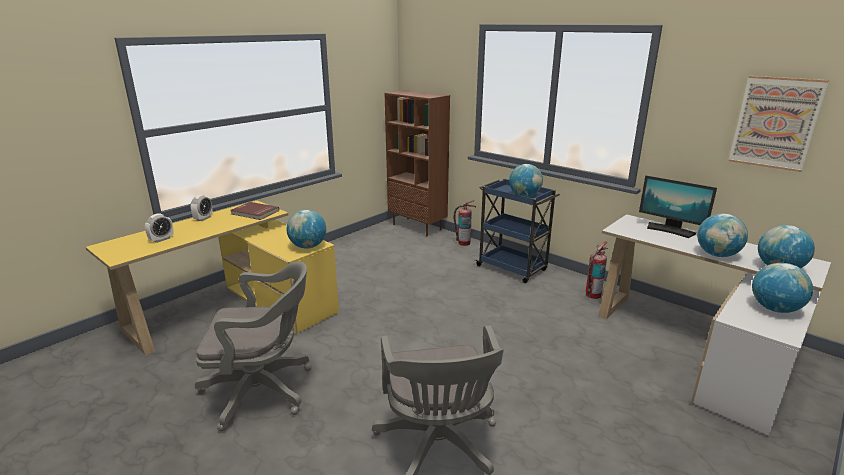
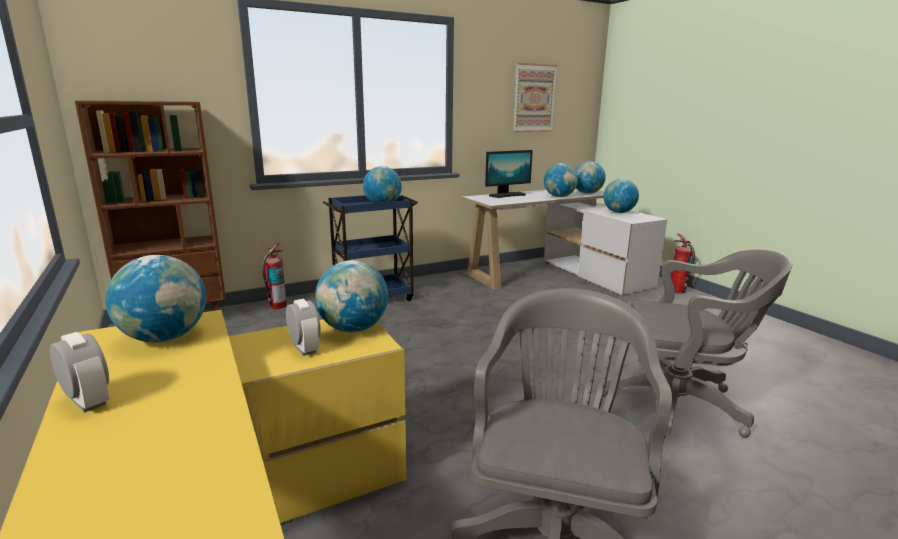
camera: 70 degrees left, 5 degrees down
alarm clock [145,213,174,243] -> alarm clock moved to [286,299,321,356]
red book [230,202,279,220] -> globe [105,255,206,342]
fire extinguisher [586,242,608,299] -> fire extinguisher moved to [671,234,695,294]

